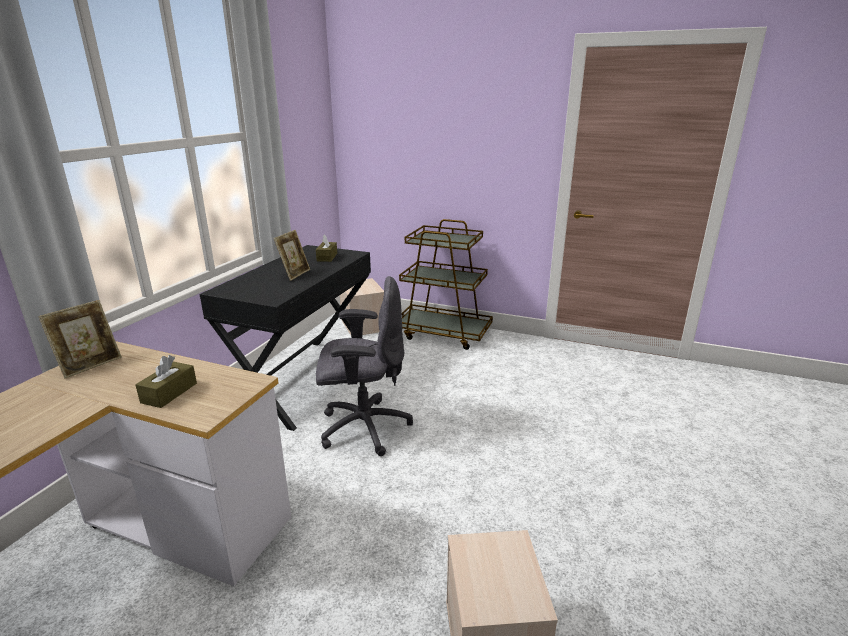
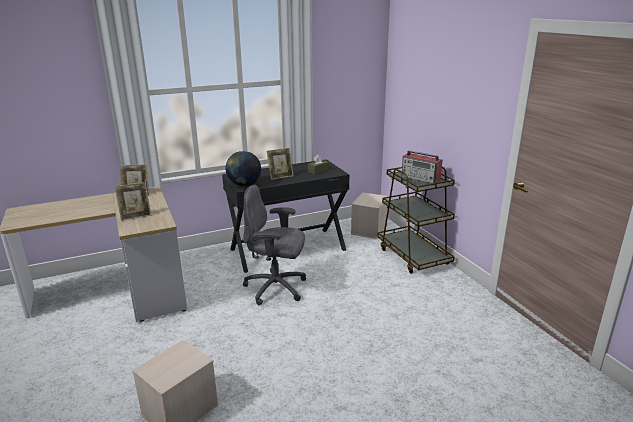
camera: 45 degrees right, 0 degrees up
brown tissue box [135,355,197,408] -> picture frame [115,182,152,221]
grey office chair [316,276,413,456] -> grey office chair turned 150 degrees clockwise [243,185,306,305]
none -> globe [225,151,261,186]
none -> radio [401,150,442,183]

